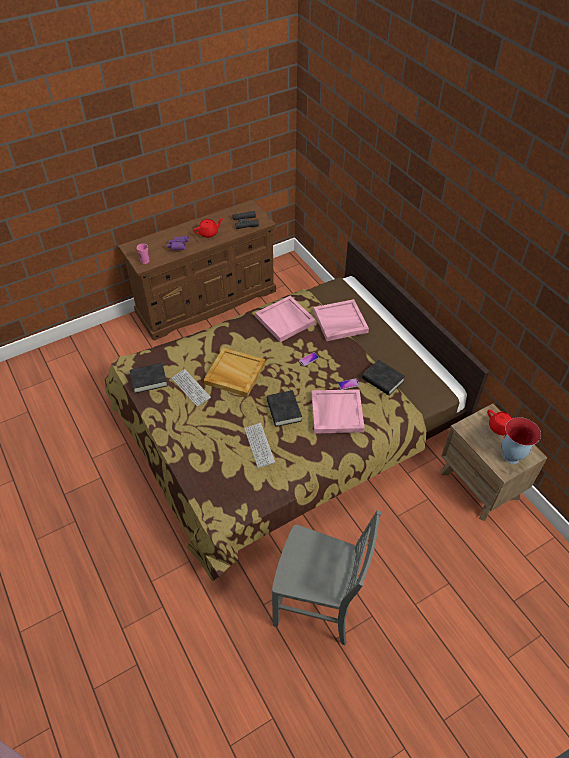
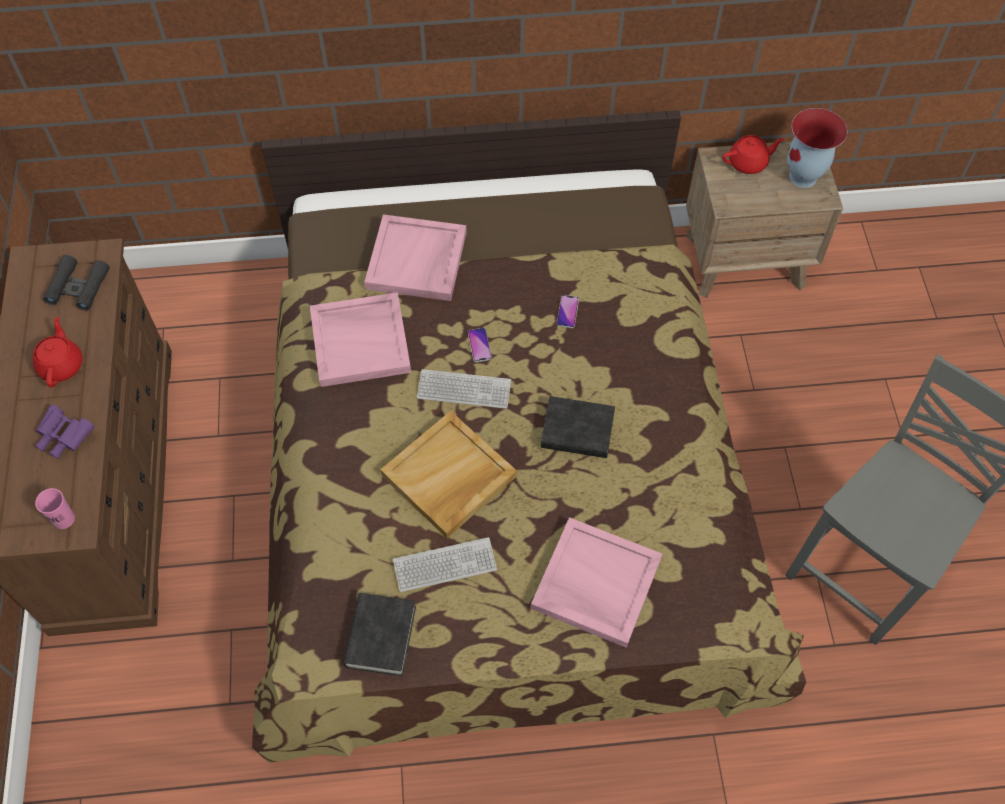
camera: 65 degrees left, 10 degrees up
keyboard [244,423,275,468] -> keyboard moved to [417,369,511,409]
pink tray [312,389,365,434] -> pink tray moved to [531,517,662,648]
black book [362,360,405,396] -> none

